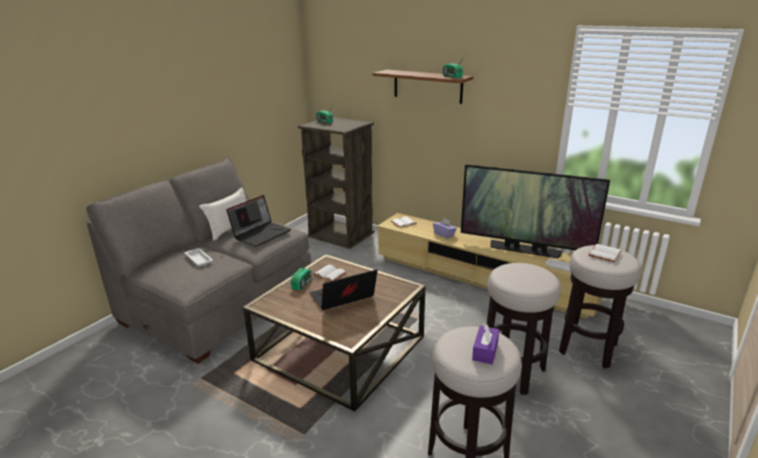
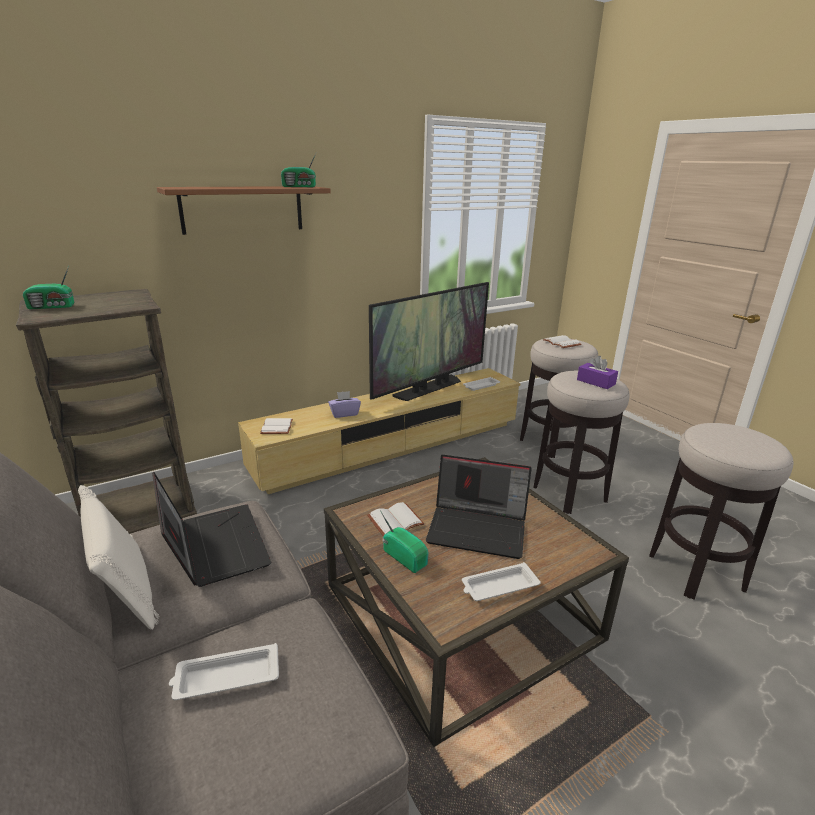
camera: 65 degrees left, 0 degrees up
laptop [310,269,377,310] -> laptop turned 75 degrees counterclockwise [426,455,532,559]
purple tissue box [472,323,499,364] -> purple tissue box moved to [577,356,618,389]
none -> white tray [462,562,541,601]

